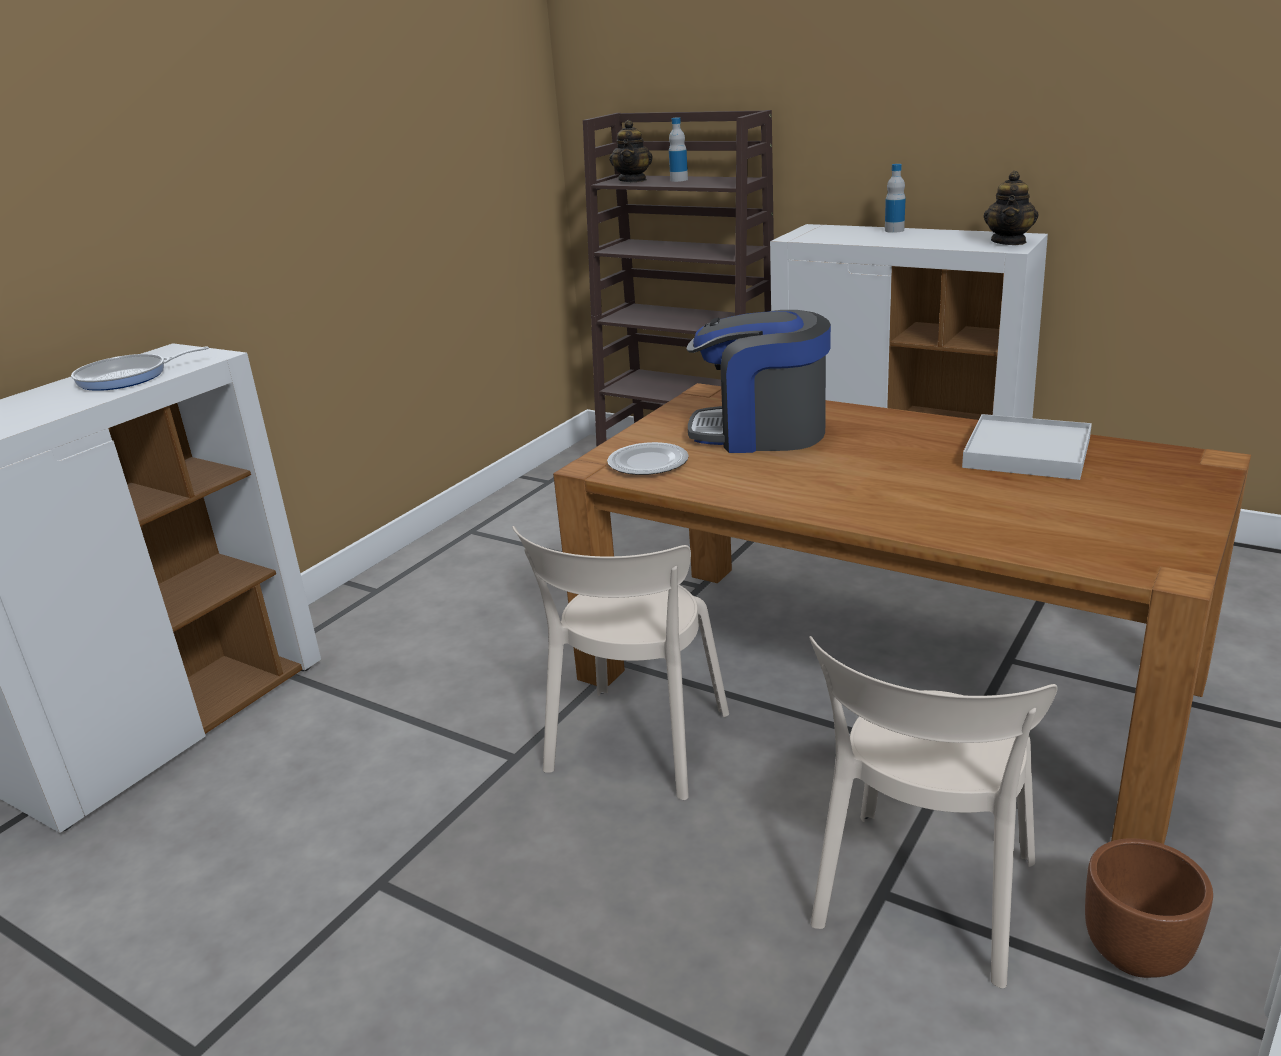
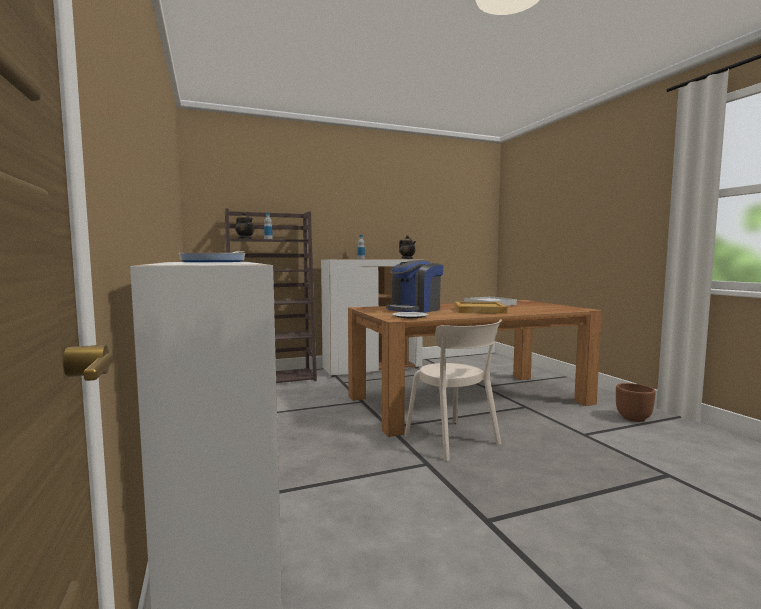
camera: 55 degrees left, 20 degrees down
beige chair [809,636,1058,989] -> none
none -> beige tray [455,302,507,314]

